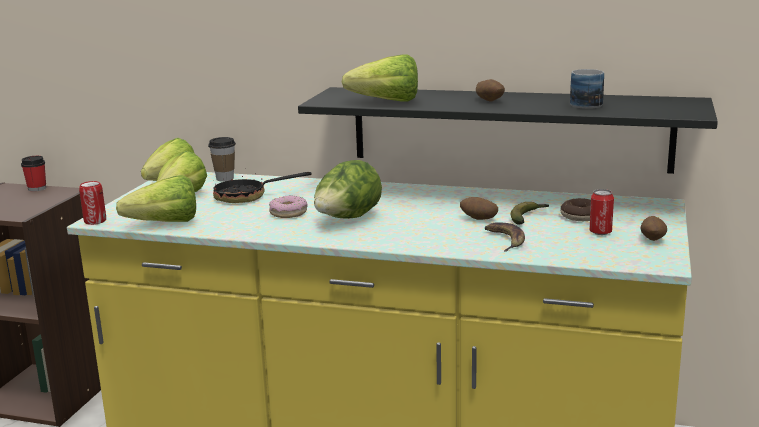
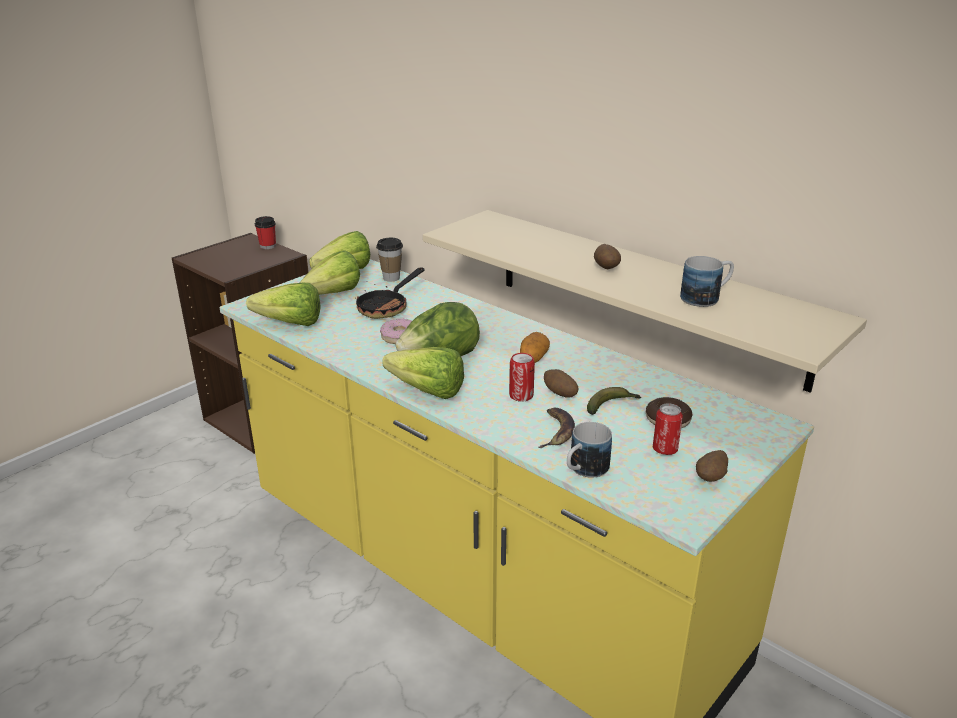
camera: 25 degrees right, 10 degrees up
can [79,181,106,225] -> can moved to [509,353,535,402]
frying pan [213,172,312,203] -> frying pan turned 75 degrees counterclockwise [355,268,425,319]
black shelf [298,87,718,174] -> beige shelf [423,210,867,393]
lettuce [342,55,418,102] -> lettuce moved to [382,347,464,399]
none -> potato [520,332,550,363]
none -> mug [567,422,612,478]

